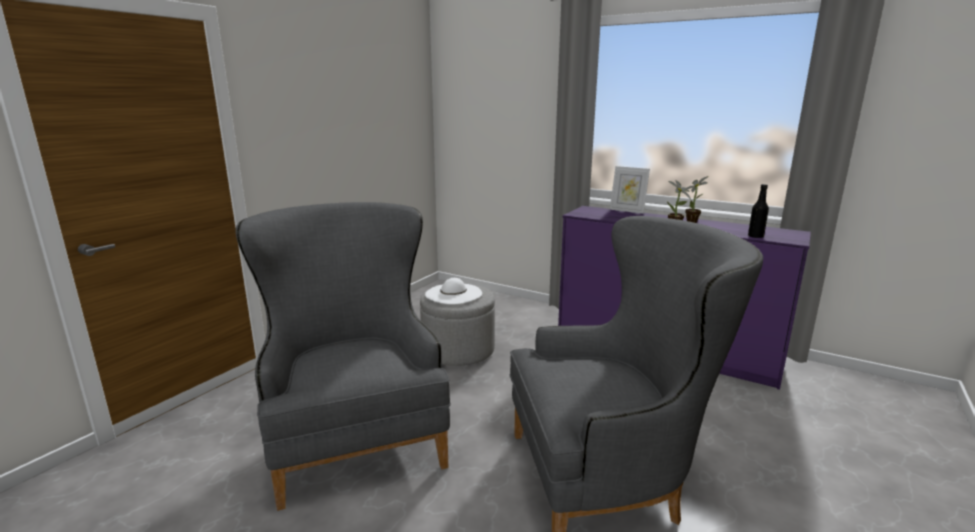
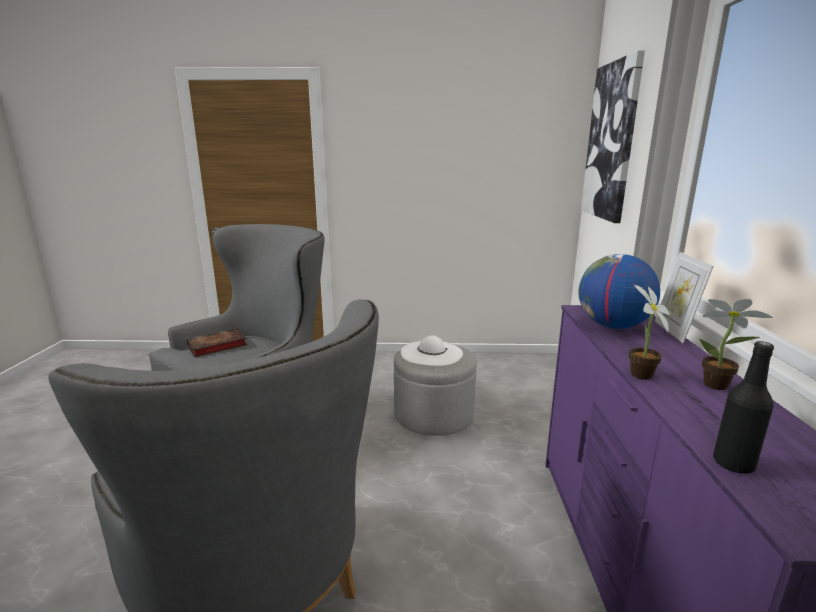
camera: 60 degrees right, 0 degrees up
none -> book [187,328,247,357]
none -> globe [578,254,660,329]
none -> picture [581,50,645,223]

